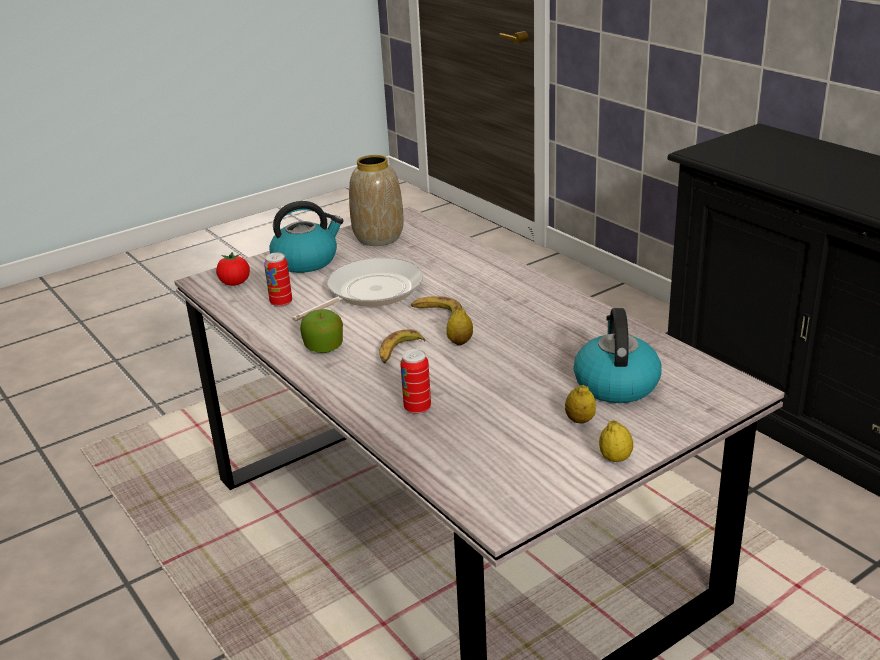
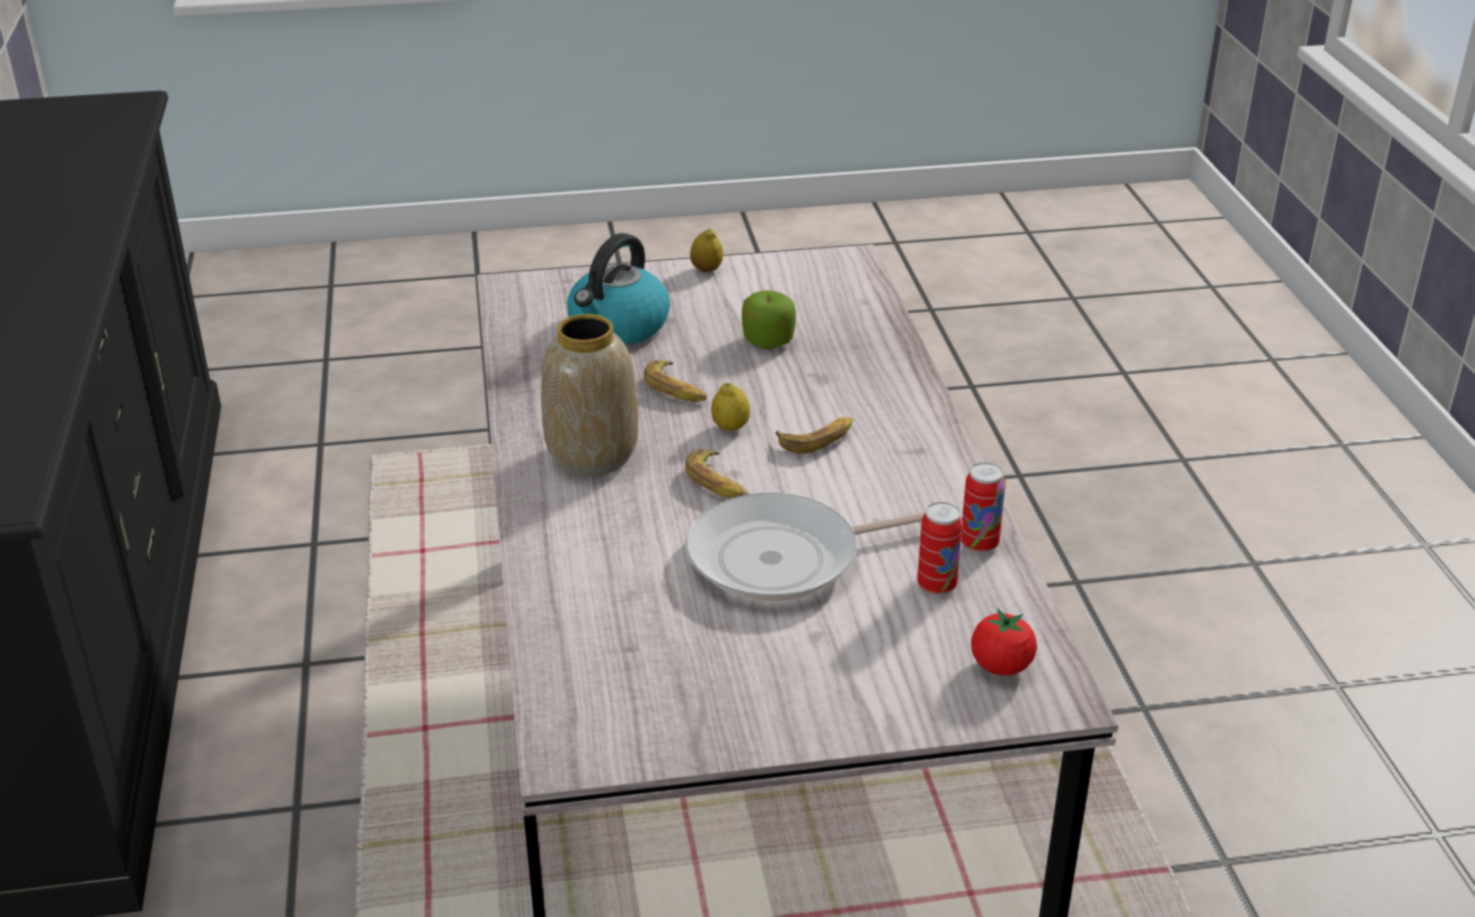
camera: 155 degrees left, 5 degrees up
kettle [269,201,344,273] -> none
apple [300,309,343,353] -> apple moved to [742,290,796,349]
vase [349,155,404,246] -> vase moved to [541,314,638,476]
can [400,349,431,415] -> can moved to [961,462,1006,553]
lemon [565,385,596,423] -> none
none -> banana [644,360,707,402]

